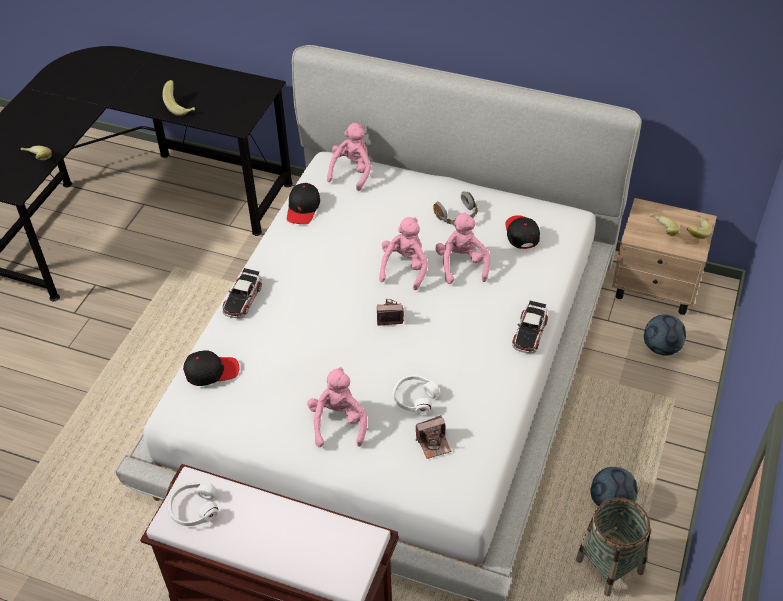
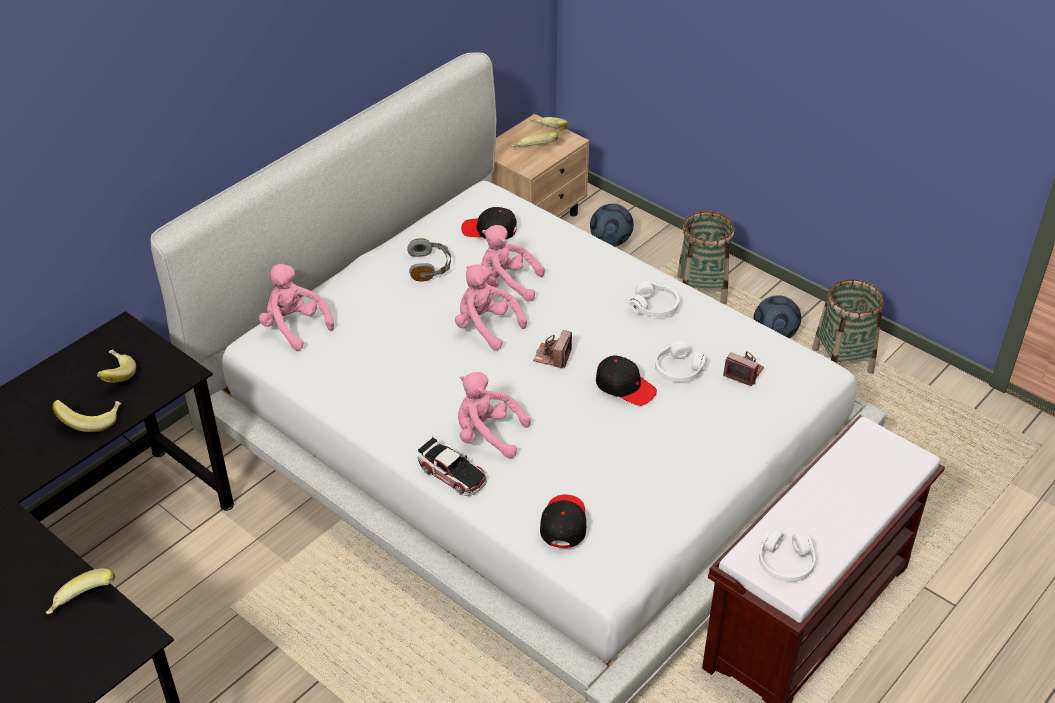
camera: 70 degrees left, 5 degrees down
black cap [287,183,320,224] -> black cap moved to [596,355,657,406]
pink plush toy [307,367,367,447] -> pink plush toy moved to [458,372,531,459]
camera [416,415,451,459] -> camera turned 60 degrees counterclockwise [723,351,764,386]
toy car [512,301,548,354] -> none
none -> banana [97,349,136,383]
none -> white headphones [630,281,680,317]
none -> basket [677,211,734,304]

